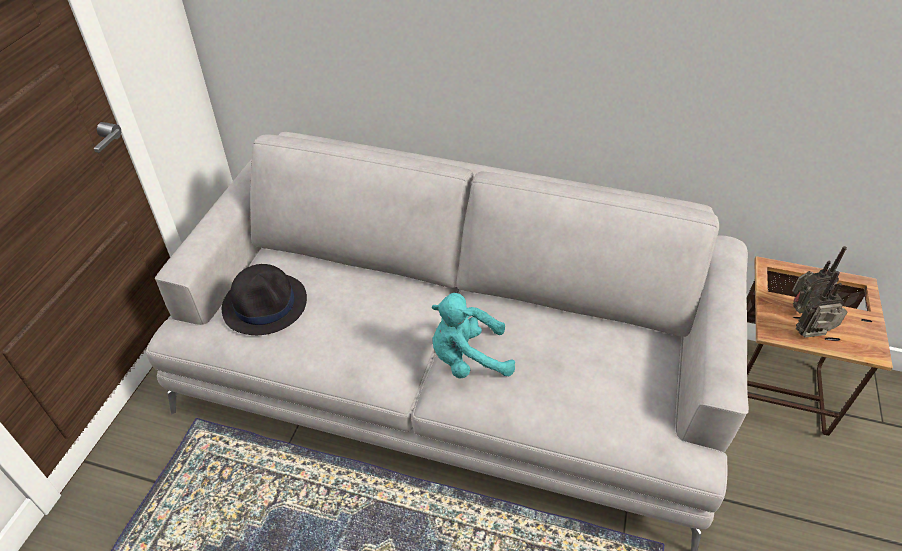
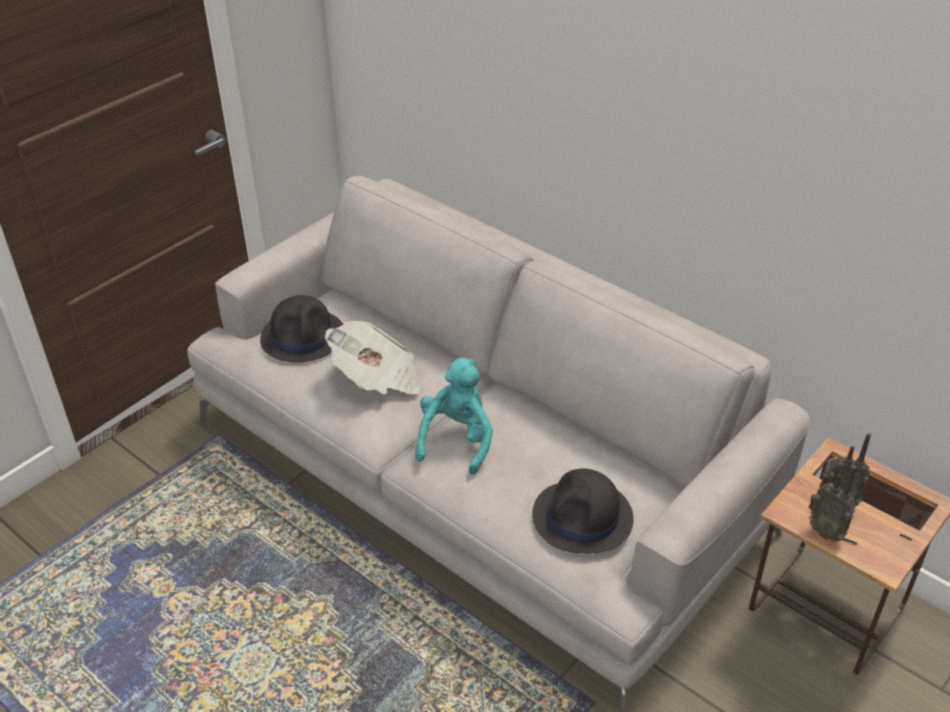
camera: 25 degrees right, 5 degrees down
turquoise plush toy [432,293,515,378] -> turquoise plush toy turned 90 degrees clockwise [415,358,493,475]
radio [796,271,848,338] -> radio turned 150 degrees counterclockwise [808,465,856,542]
none -> newspaper [325,321,420,394]
none -> black hat [532,469,634,553]

